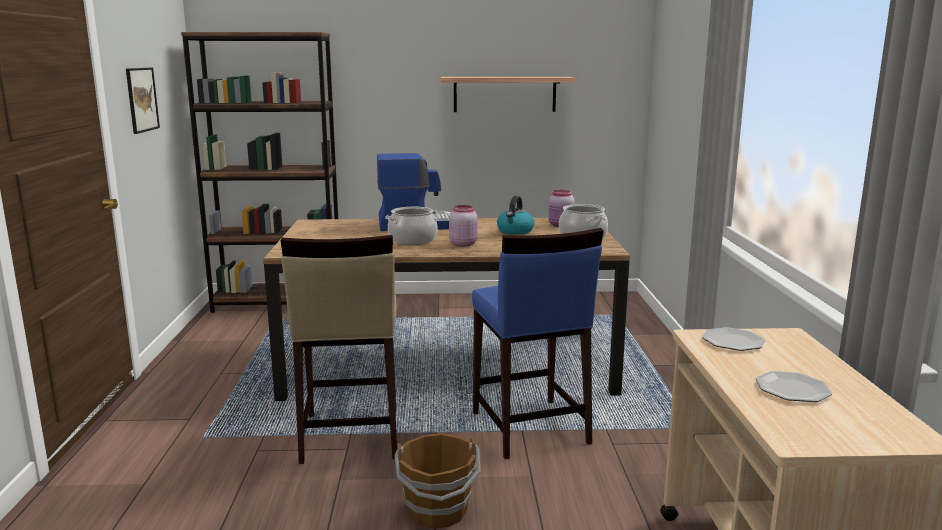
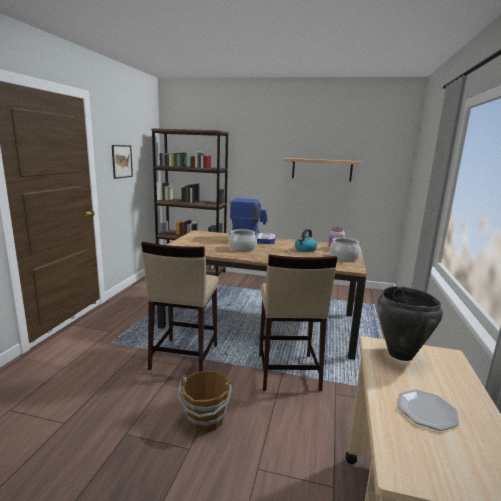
camera: 15 degrees right, 0 degrees up
pink jar [449,205,478,247] -> none
blue stool [472,228,604,459] -> beige stool [259,255,338,391]
plate [702,327,765,351] -> black cooking pot [377,286,443,361]

